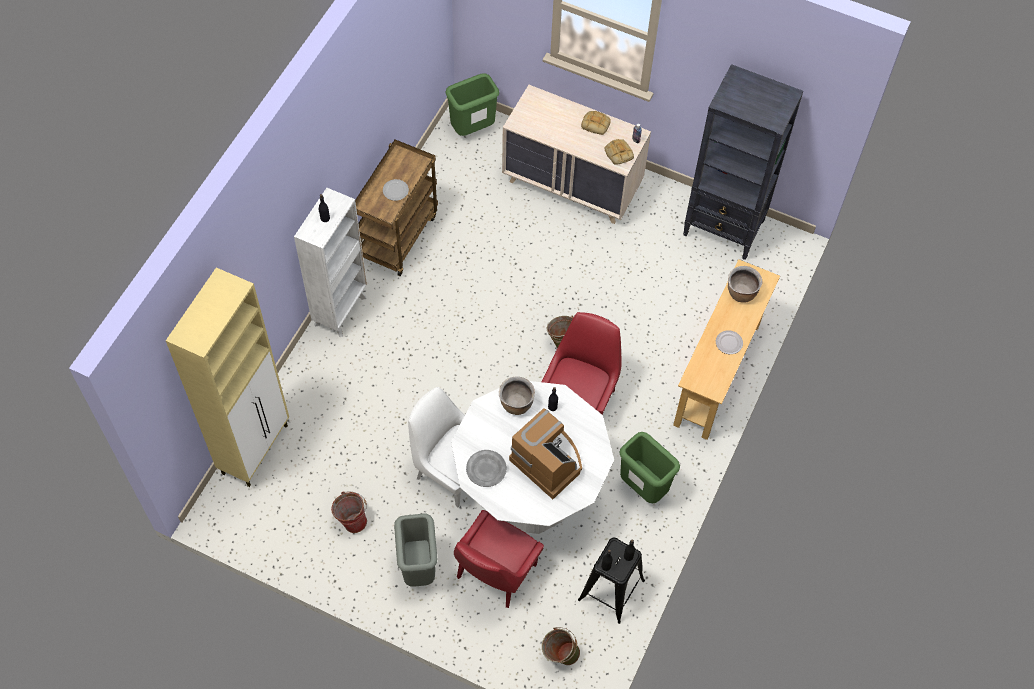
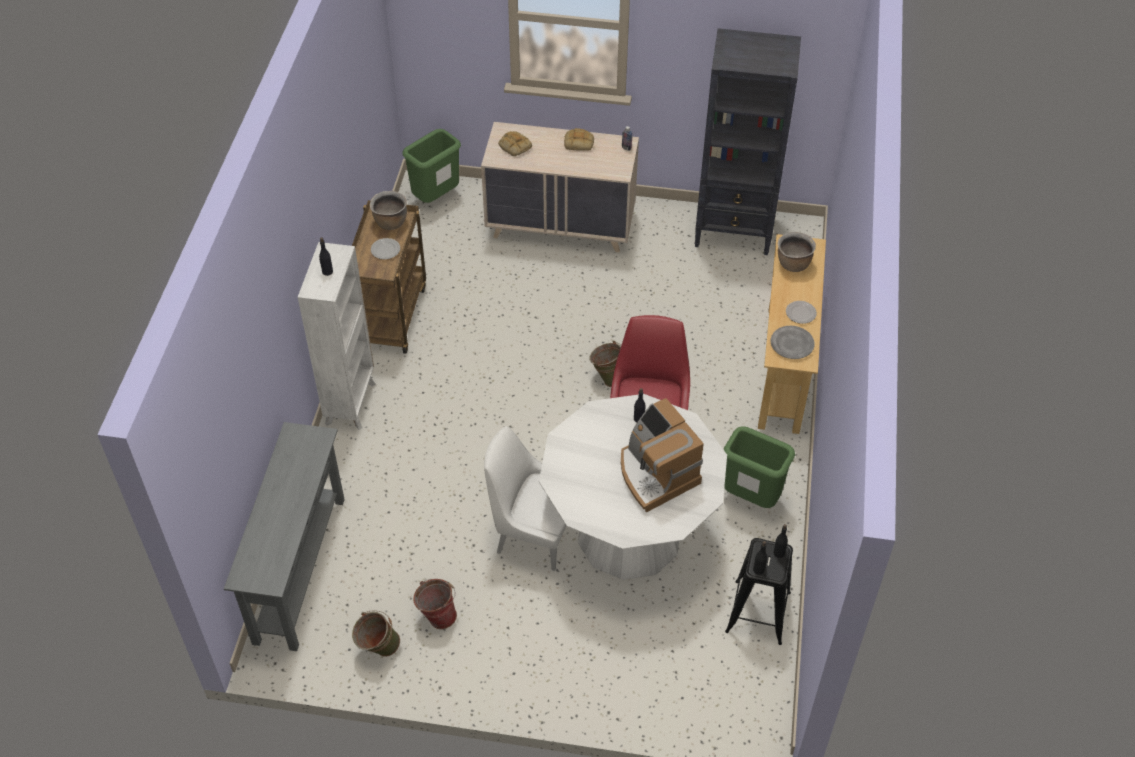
camera: 15 degrees left, 10 degrees down
beige cabinet [166,268,289,487] -> grey console table [224,422,345,651]
grey trash can [394,514,437,587] -> none
red chair [454,510,544,608] -> none
grey plate [466,450,507,487] -> grey plate moved to [771,326,815,359]
brown cooking pot [499,376,535,415] -> brown cooking pot moved to [370,191,407,230]
coffee machine [509,408,582,499] -> coffee machine turned 150 degrees counterclockwise [621,398,704,513]
green bucket [542,627,580,665] -> green bucket moved to [352,610,400,657]
bread [605,139,634,165] -> bread moved to [498,131,532,156]

